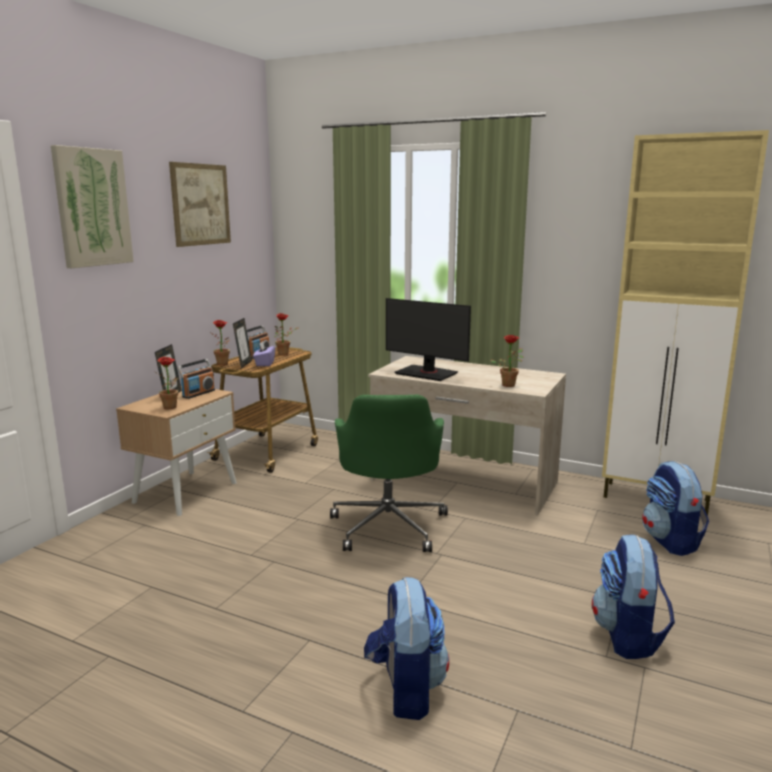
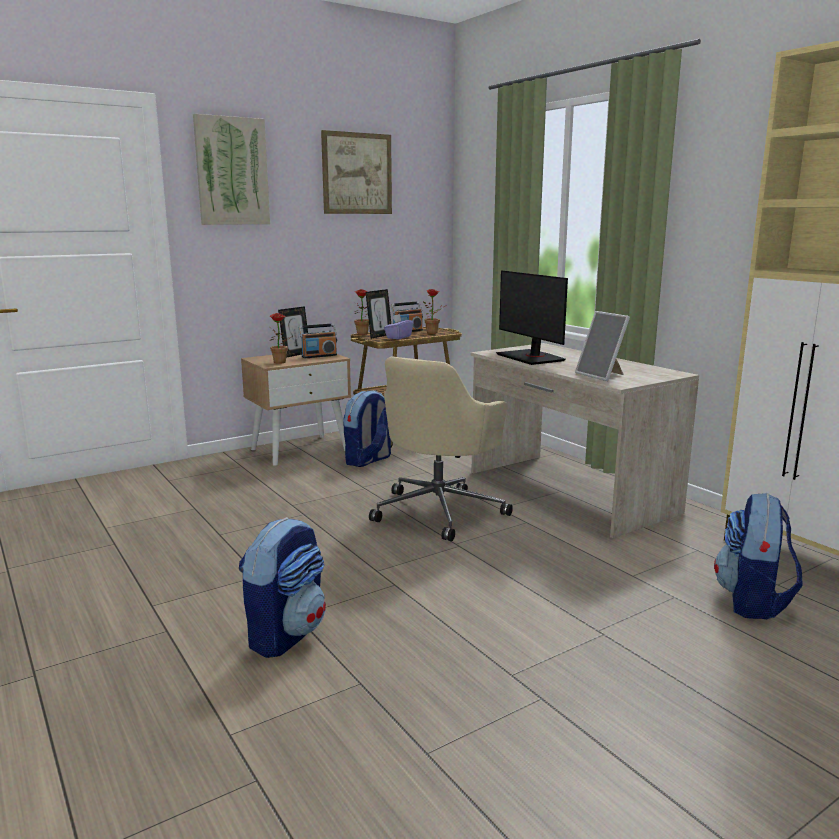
camera: 30 degrees right, 0 degrees up
green office chair [330,395,448,552] -> beige office chair [369,357,513,541]
potted plant [490,335,524,387] -> picture frame [575,311,630,381]
backpack [592,534,675,659] -> backpack moved to [343,390,391,467]

